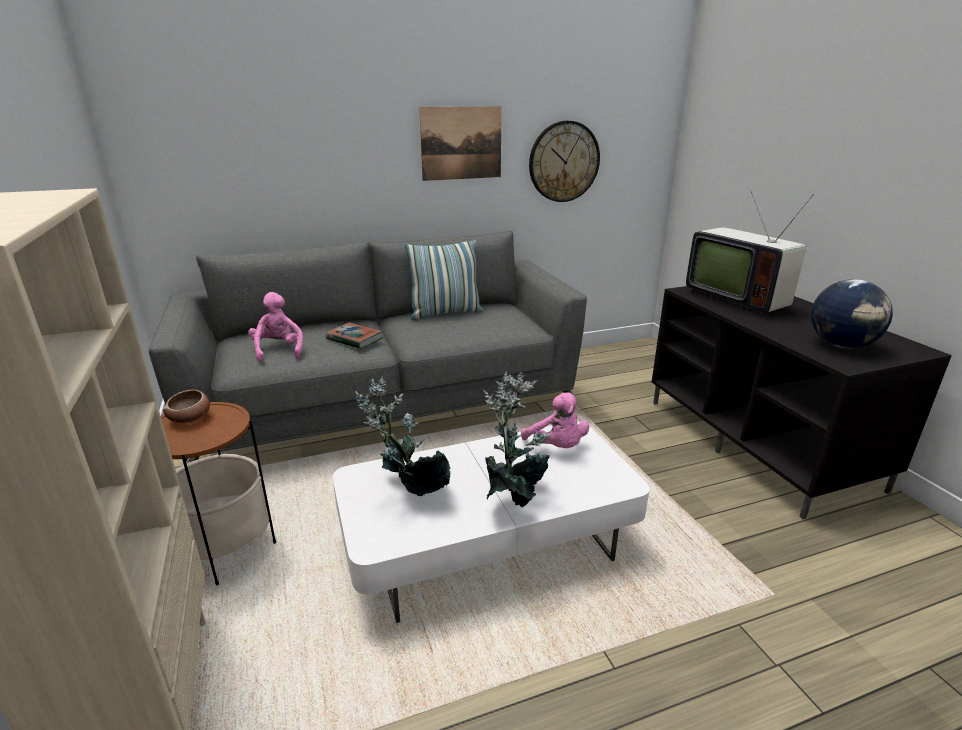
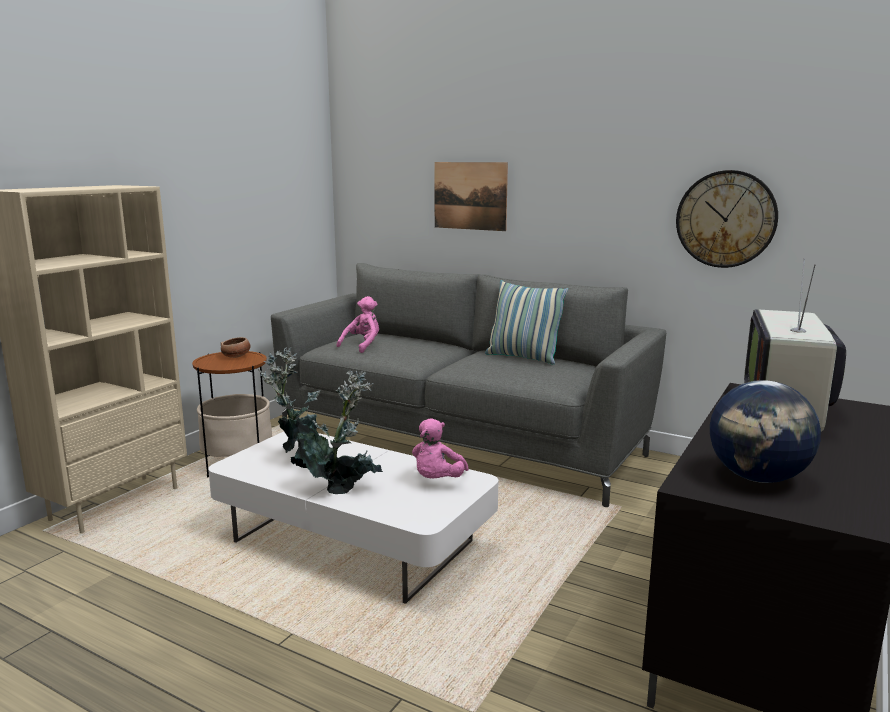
camera: 50 degrees right, 10 degrees down
book [326,323,383,349] -> none
picture [419,106,502,181] -> picture moved to [434,162,508,231]

